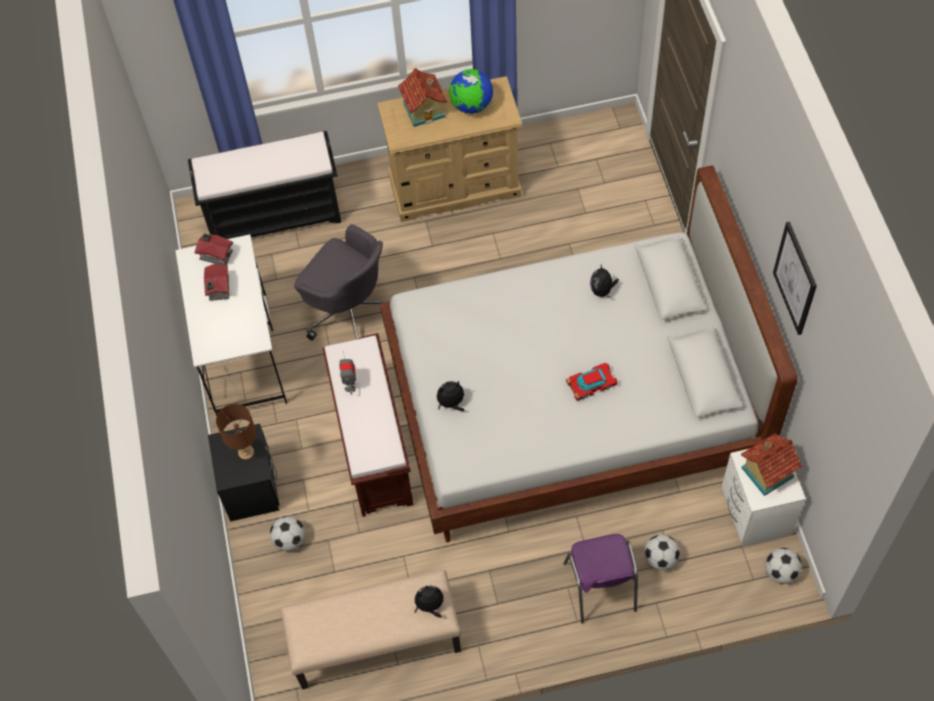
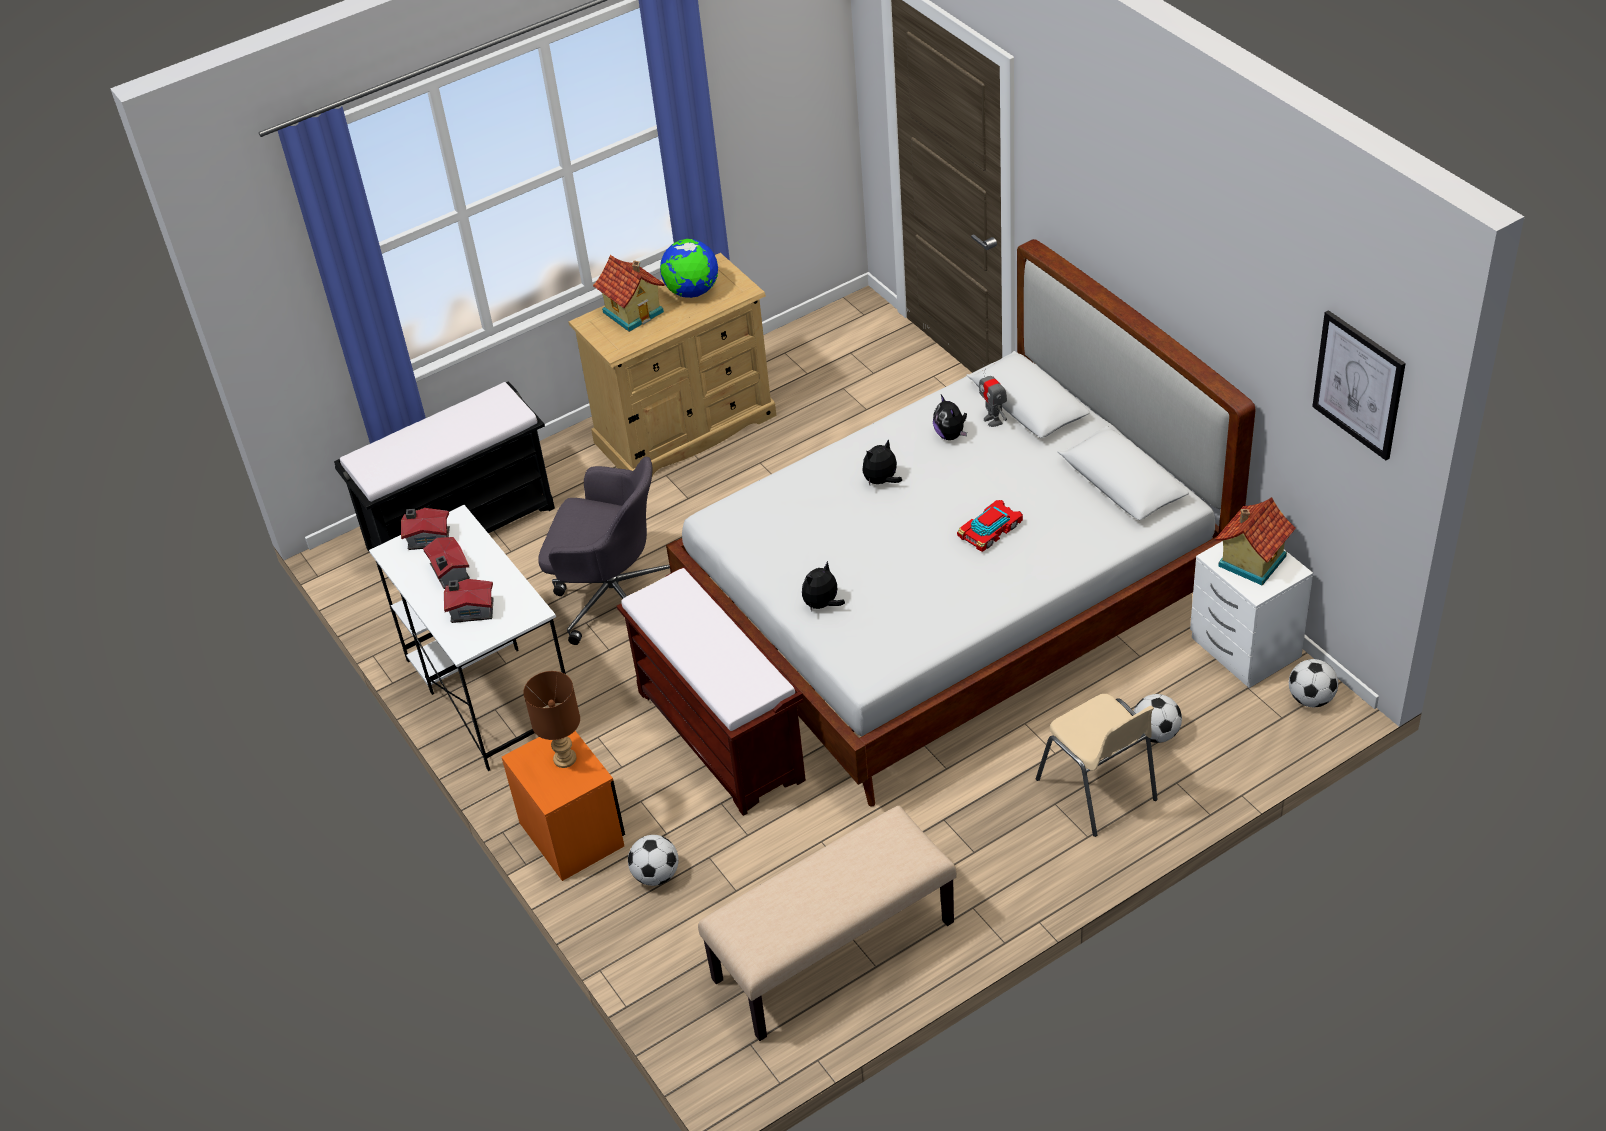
camera: 20 degrees left, 15 degrees down
black nightstand [208,423,280,522] -> orange nightstand [502,731,625,881]
toy robot [339,351,356,395] -> toy robot moved to [979,365,1007,427]
plush toy [415,585,444,618] -> plush toy moved to [862,439,902,485]
purple chair [563,534,638,624] -> beige chair [1036,694,1158,837]
picture [773,222,817,335] -> picture moved to [1312,310,1406,460]
none -> toy house [444,579,494,623]

